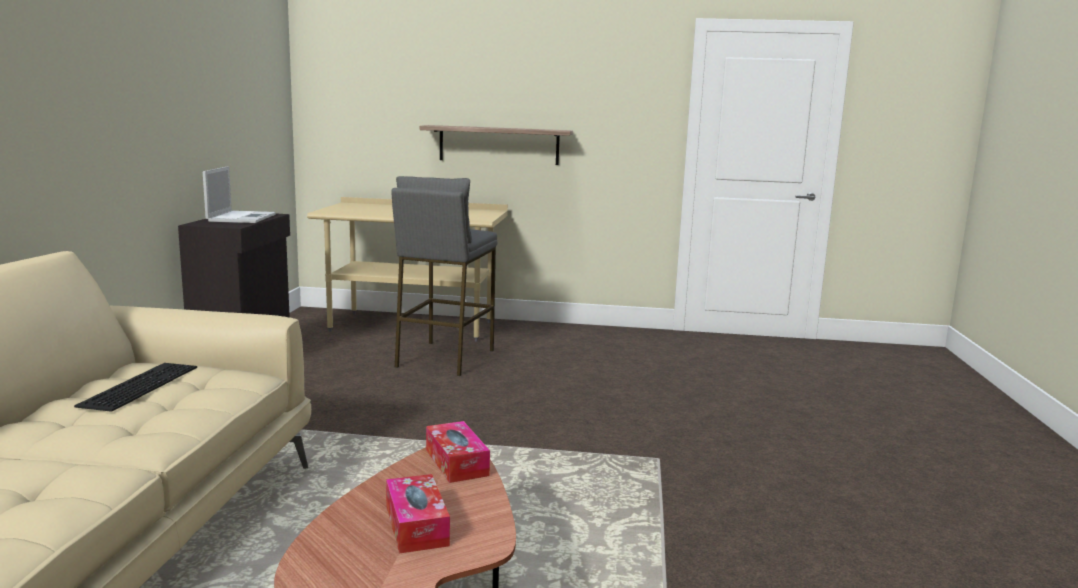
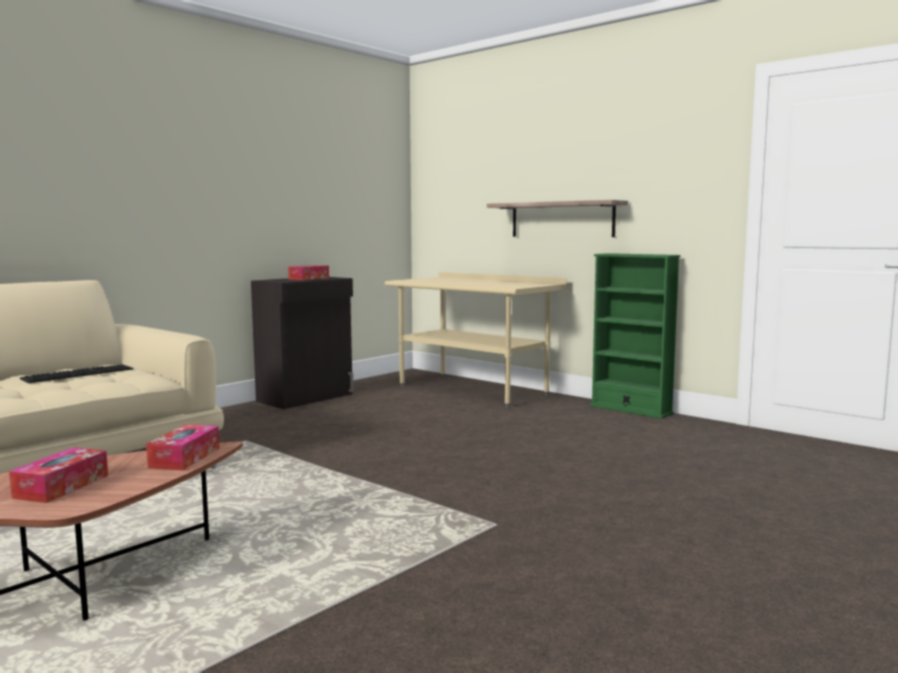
camera: 35 degrees right, 5 degrees down
laptop [203,166,276,223] -> tissue box [288,265,329,280]
grey stool [391,176,497,376] -> none
none -> green bookcase [590,253,680,419]

